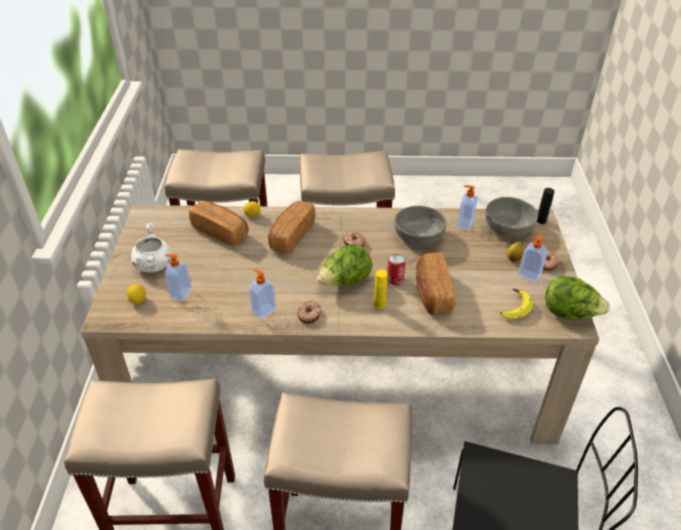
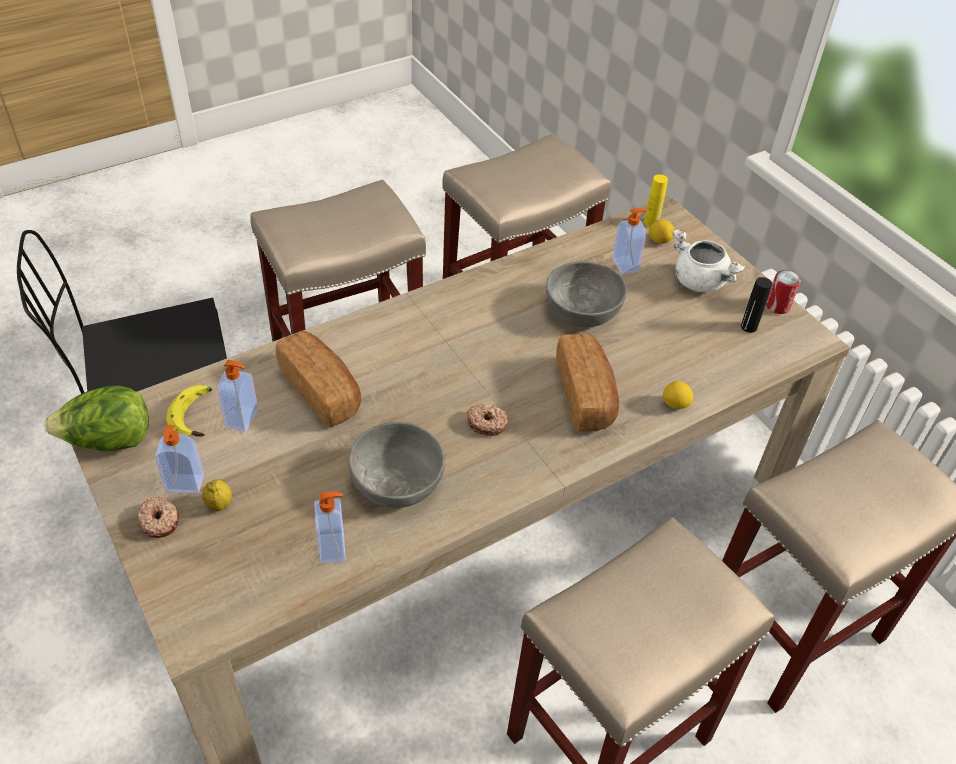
camera: 145 degrees right, 5 degrees up
bread [189,201,248,246] -> none
soap dispenser [249,269,276,320] -> soap dispenser moved to [218,360,258,432]
donut [297,301,321,324] -> none
lettuce [317,244,373,286] -> none
yellow bottle [374,270,388,309] -> yellow bottle moved to [644,174,668,227]
can [387,254,406,285] -> can moved to [766,270,801,314]
grey bowl [486,197,538,238] -> grey bowl moved to [546,262,627,327]
black bottle [537,188,554,224] -> black bottle moved to [741,277,772,333]

